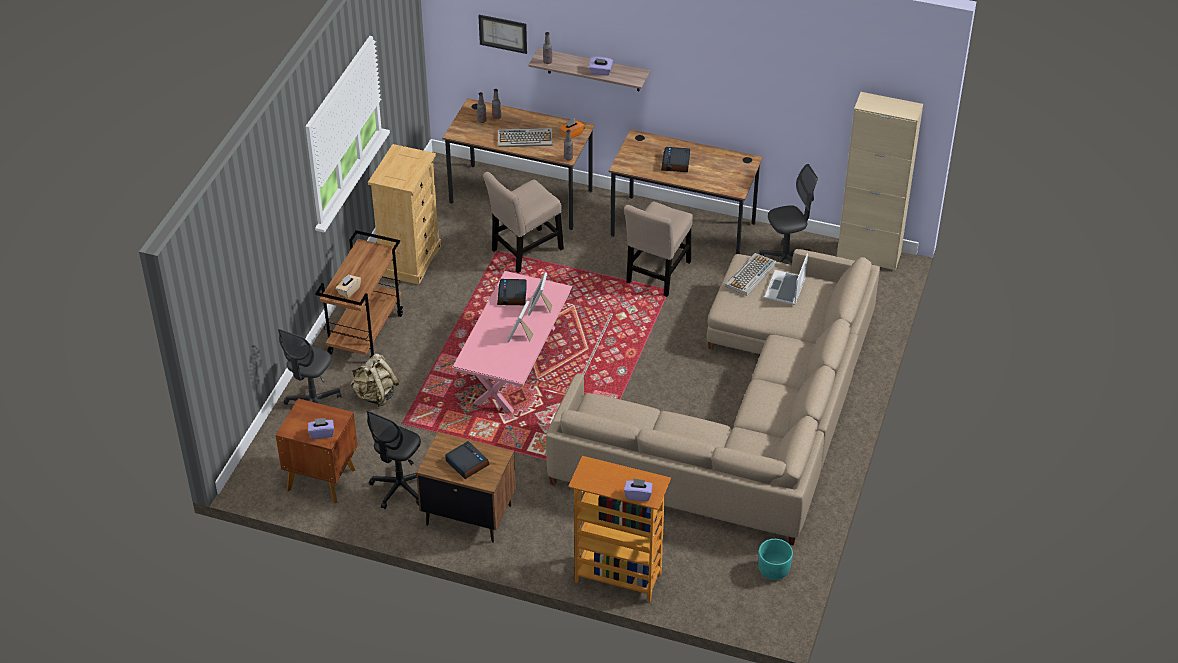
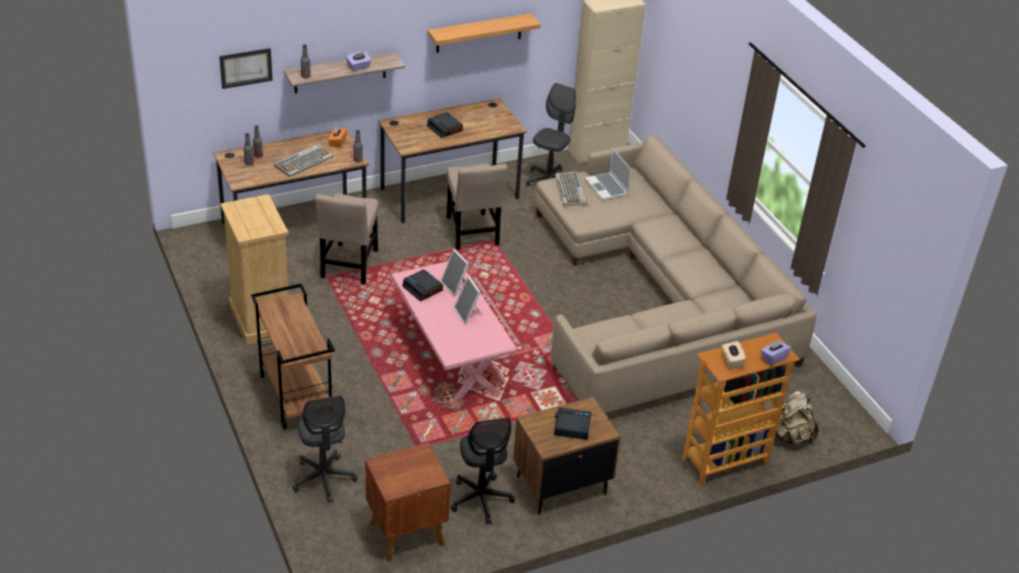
camera: 45 degrees left, 5 degrees down
purple tissue box [308,418,334,439] -> none
beige tissue box [336,274,361,298] -> beige tissue box moved to [722,341,746,368]
beige backpack [350,353,399,407] -> beige backpack moved to [775,391,818,444]
turquoise planter [758,539,793,580] -> none
none -> shelf [428,13,541,53]

